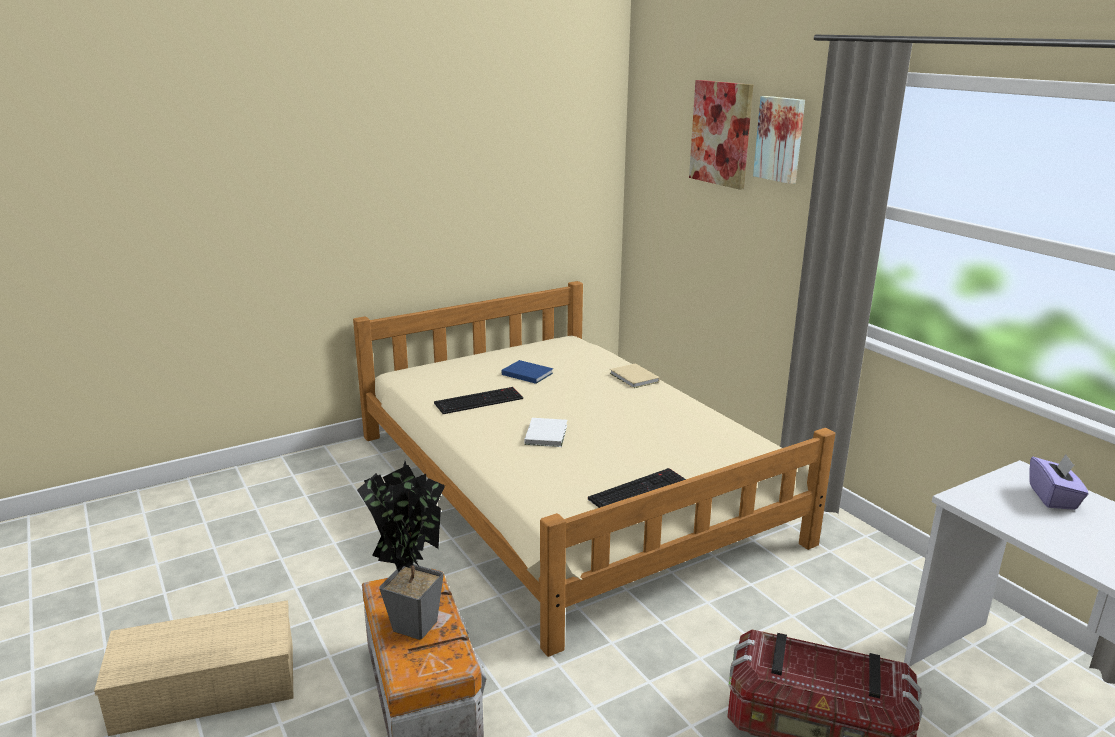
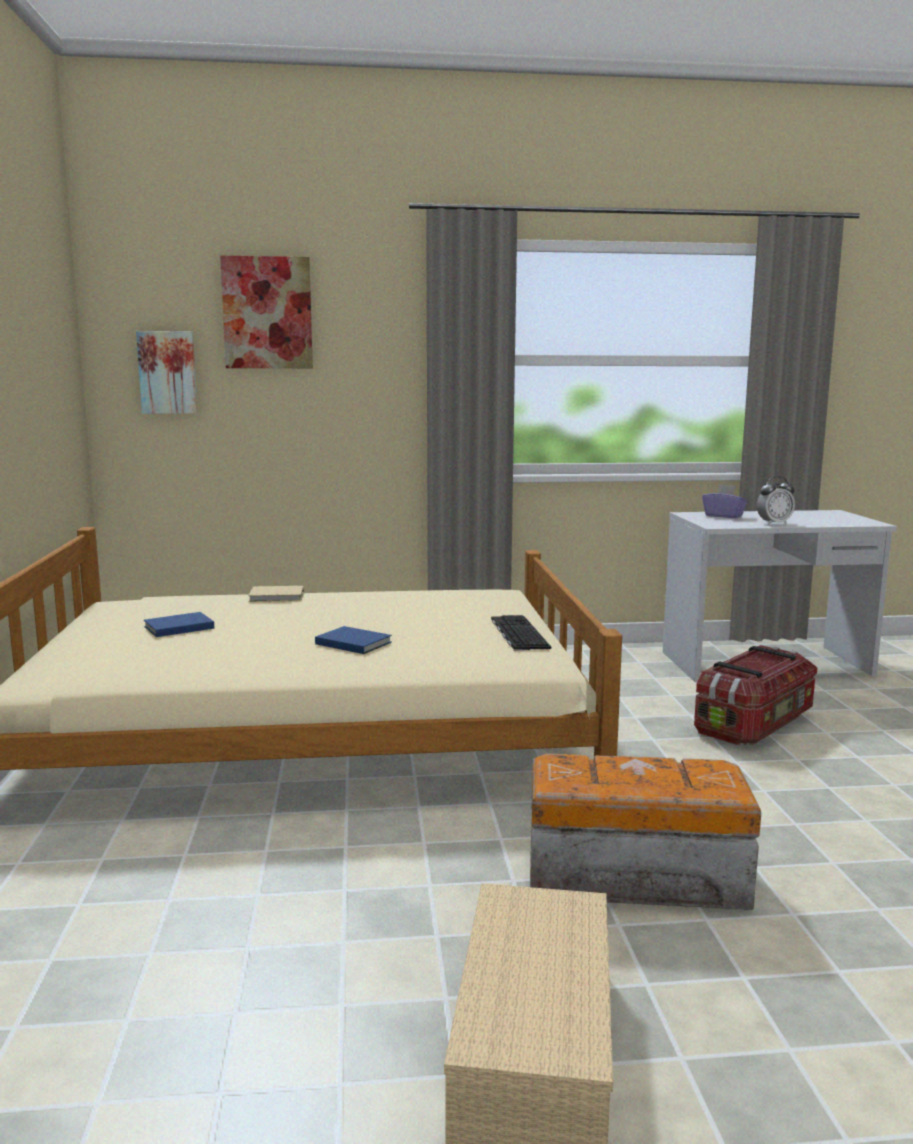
camera: 65 degrees left, 10 degrees down
potted plant [357,461,445,640] -> none
keyboard [434,387,523,414] -> none
white book [524,418,567,447] -> blue book [315,626,392,654]
picture [753,96,805,184] -> picture moved to [136,331,197,414]
none -> alarm clock [757,476,795,525]

